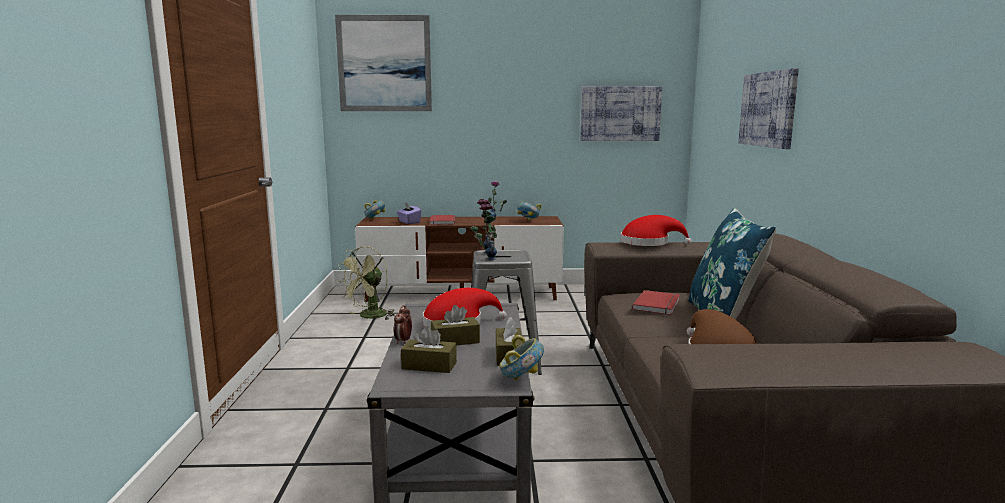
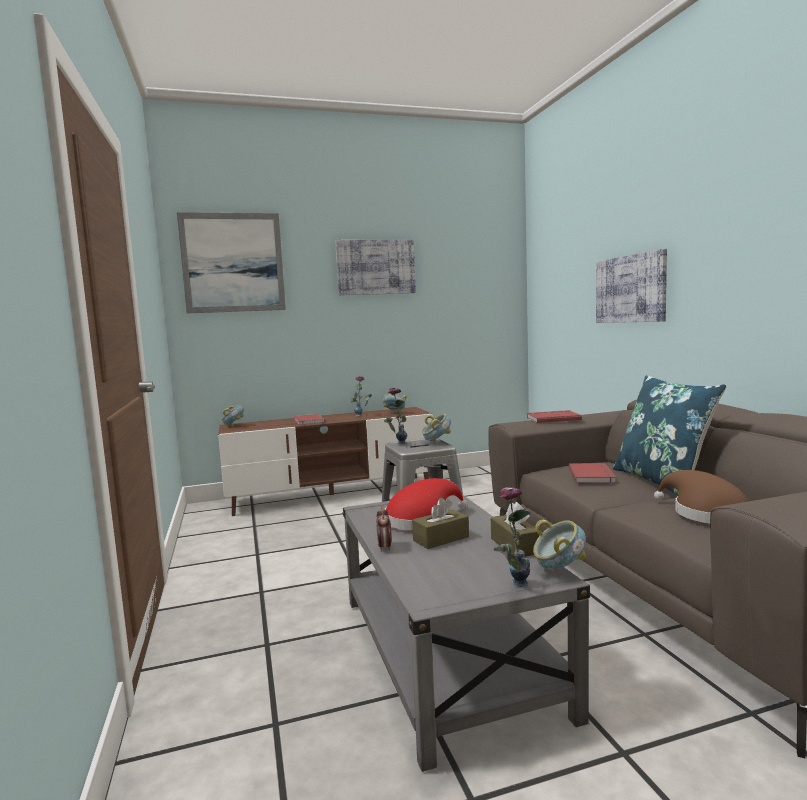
camera: 15 degrees left, 5 degrees down
green fan [337,246,395,320] -> none
purple tissue box [397,202,422,224] -> none
brown tissue box [401,326,457,373] -> none
vase [474,204,497,260] -> vase moved to [494,487,531,587]
picture [580,86,662,141] -> picture moved to [335,240,416,295]
red hat [620,215,692,246] -> red book [526,410,582,423]
none -> bowl [422,414,451,443]

